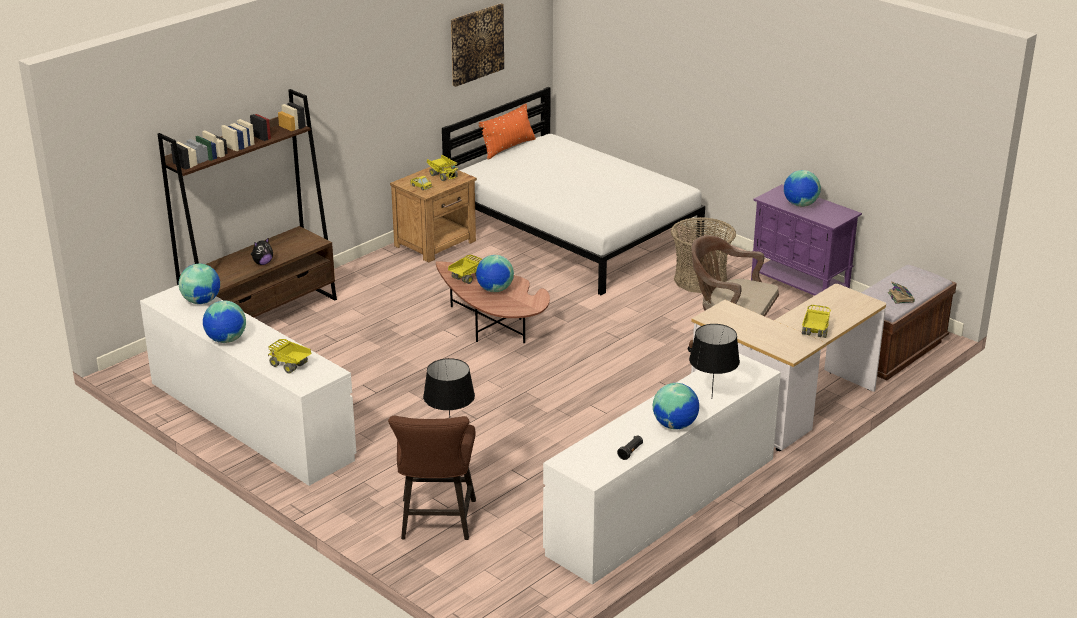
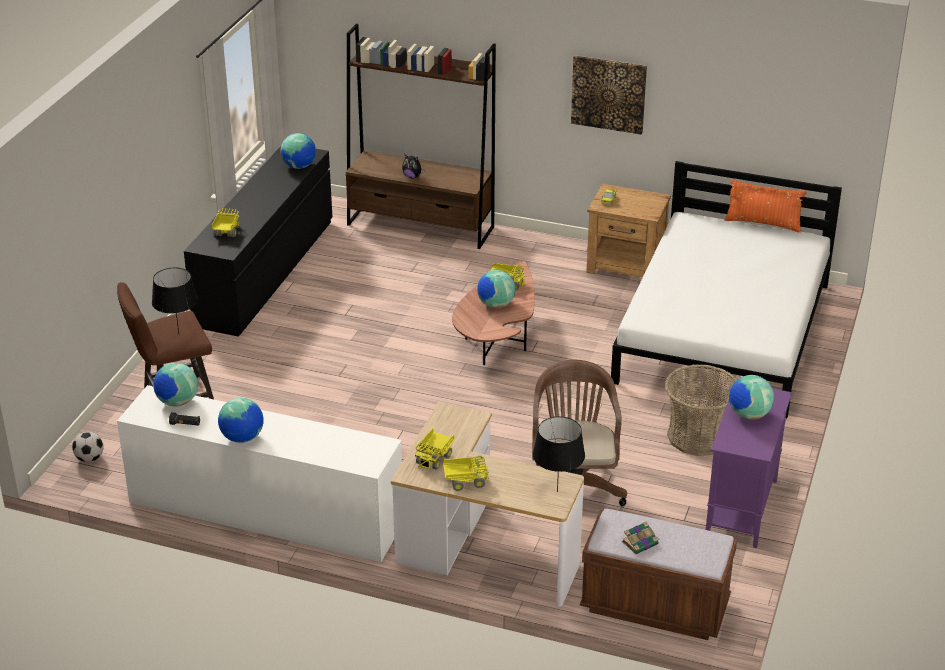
camera: 65 degrees right, 5 degrees up
white dresser [140,285,356,486] -> black dresser [184,146,332,337]
globe [203,301,246,343] -> globe moved to [153,363,198,407]
toy truck [427,155,458,181] -> toy truck moved to [415,428,454,470]
picture [451,3,504,87] -> picture moved to [571,55,647,135]
black table lamp [689,324,740,395] -> black table lamp moved to [533,416,585,492]
none -> football [72,432,104,462]

